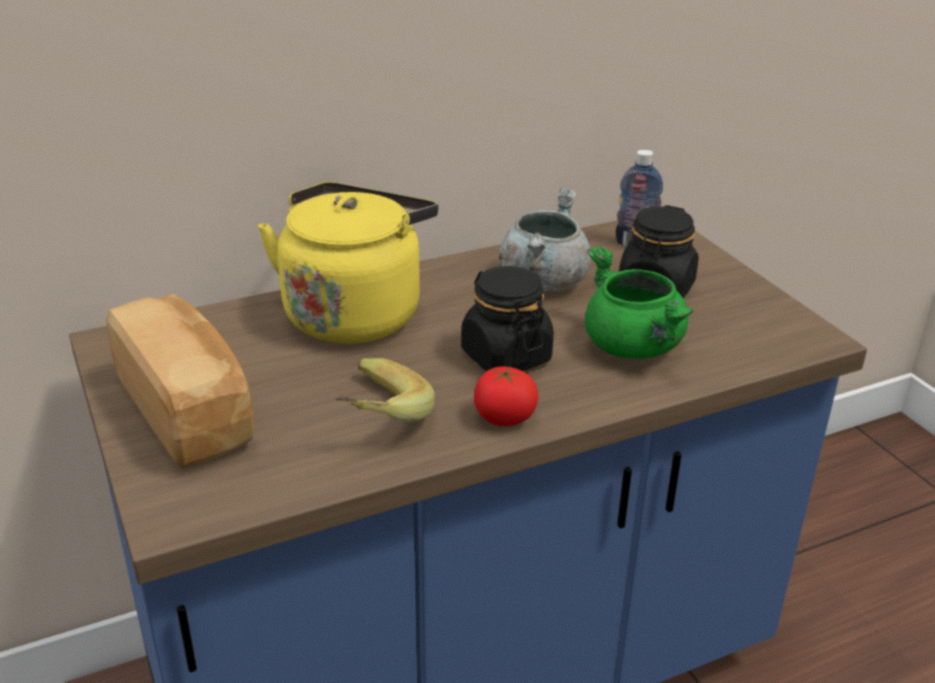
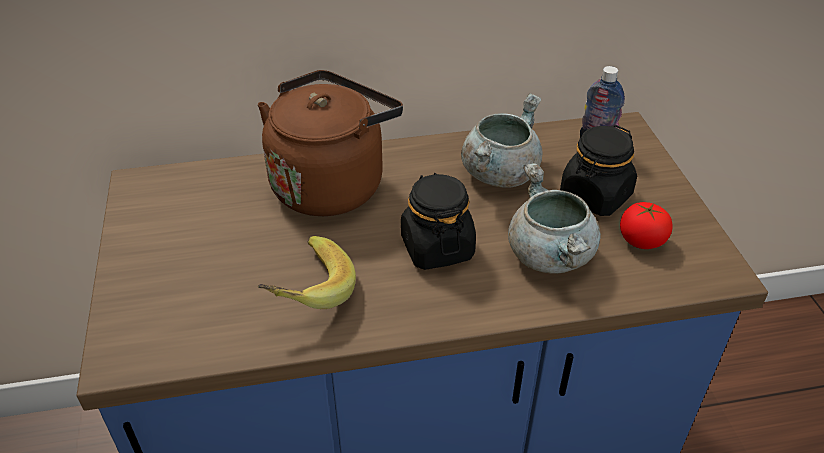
camera: 15 degrees right, 10 degrees up
bread [106,294,254,469] -> none
yellow kettle [258,182,438,344] -> brown kettle [258,70,403,216]
tomato [474,366,538,427] -> tomato moved to [620,202,672,249]
green cooking pot [585,247,693,359] -> grey cooking pot [508,163,601,274]

